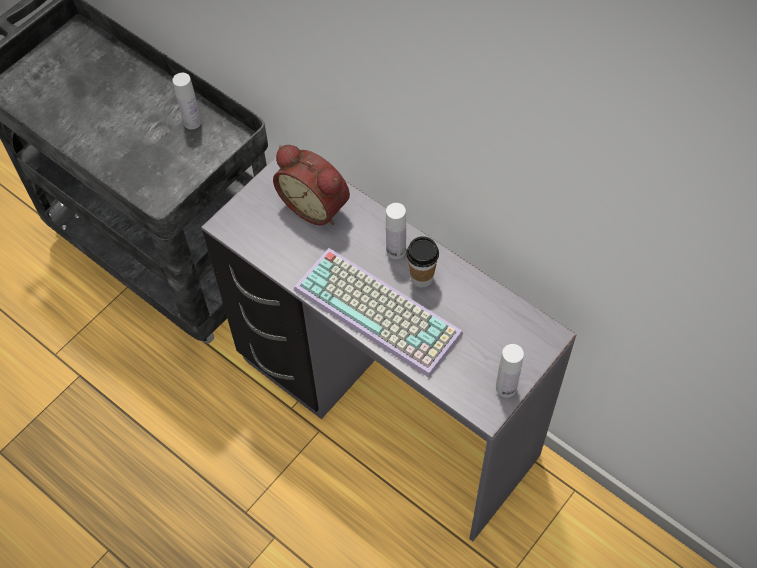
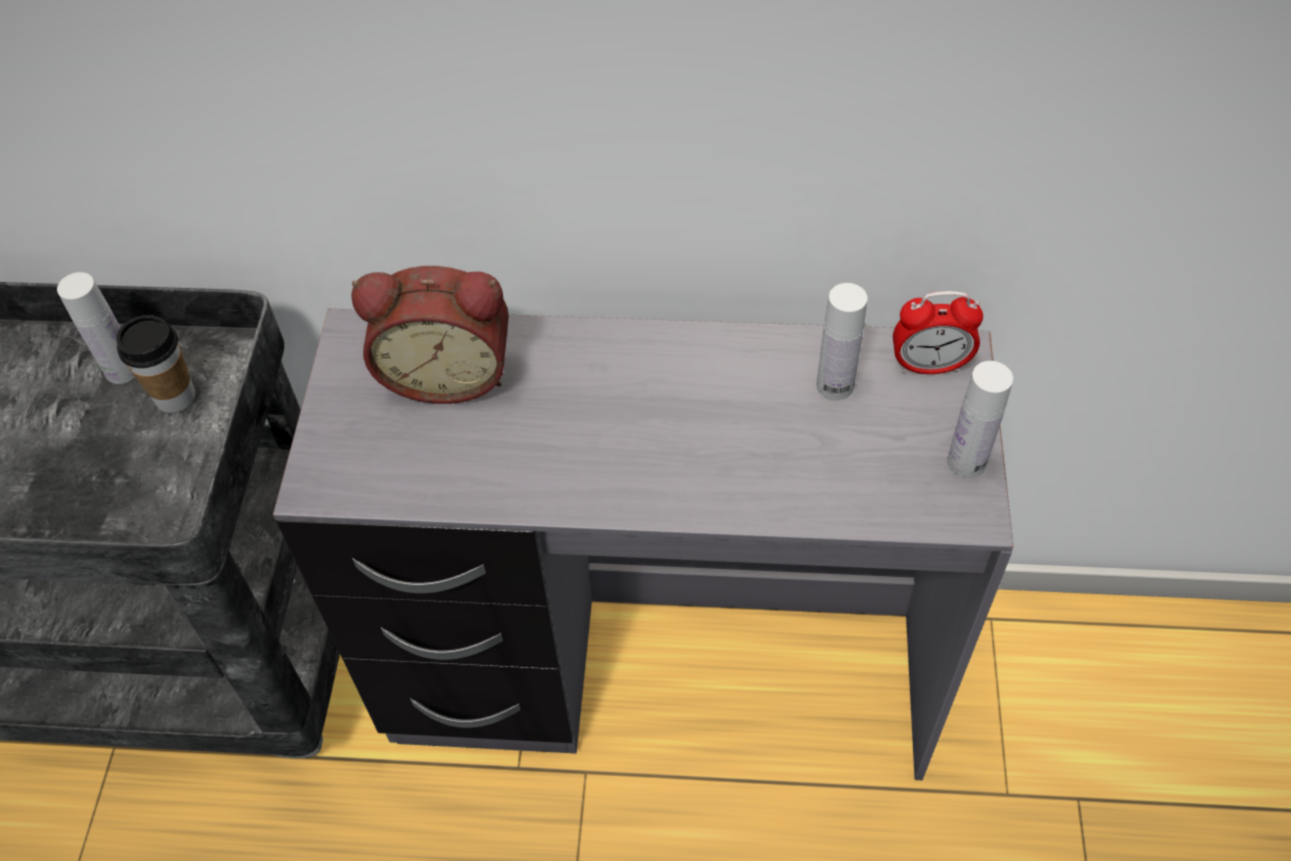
camera: 35 degrees left, 5 degrees down
keyboard [294,248,463,378] -> none
white bottle [386,203,406,259] -> white bottle moved to [817,283,868,401]
cup [407,236,439,287] -> cup moved to [116,315,195,413]
none -> alarm clock [893,291,983,374]

